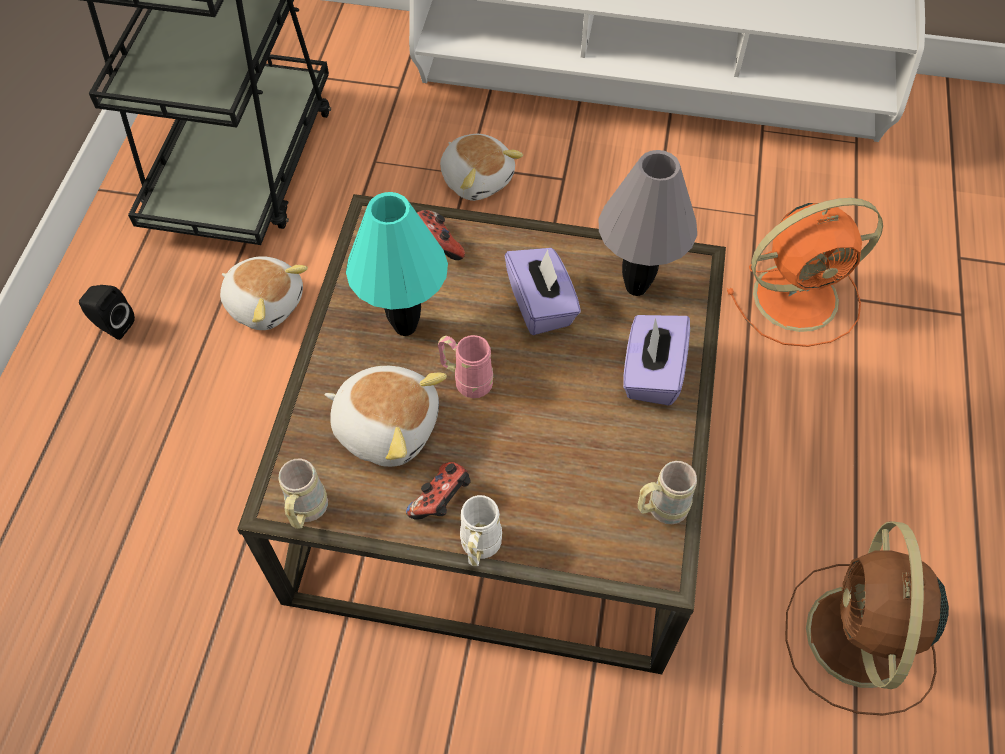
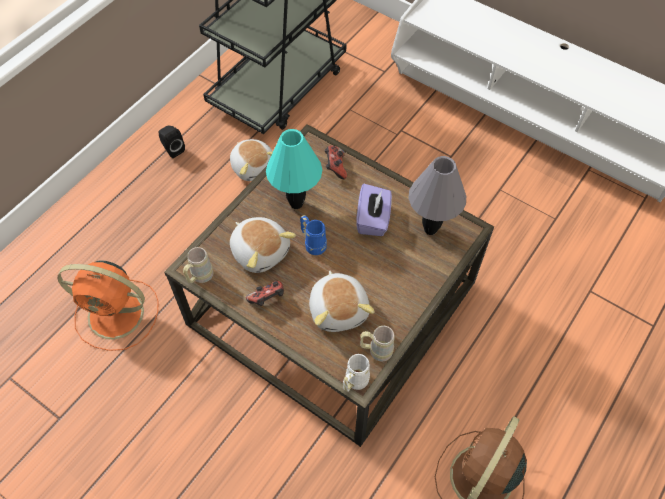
camera: 25 degrees right, 0 degrees up
pink mug [438,335,493,398] -> blue mug [300,215,327,255]
plush toy [440,134,523,201] -> plush toy moved to [309,271,375,332]
white mug [460,495,502,566] -> white mug moved to [343,354,370,392]
purple tissue box [623,315,690,405] -> none
orange fan [727,198,883,347] -> orange fan moved to [58,260,158,351]

